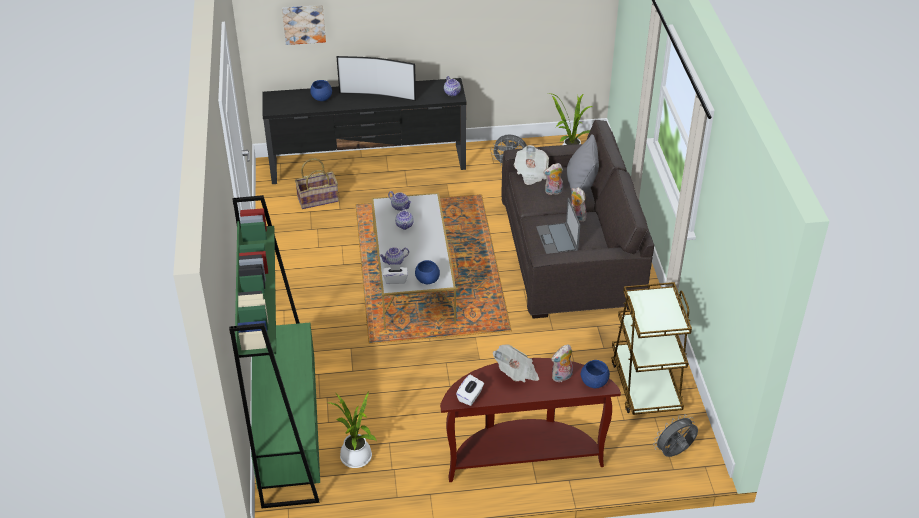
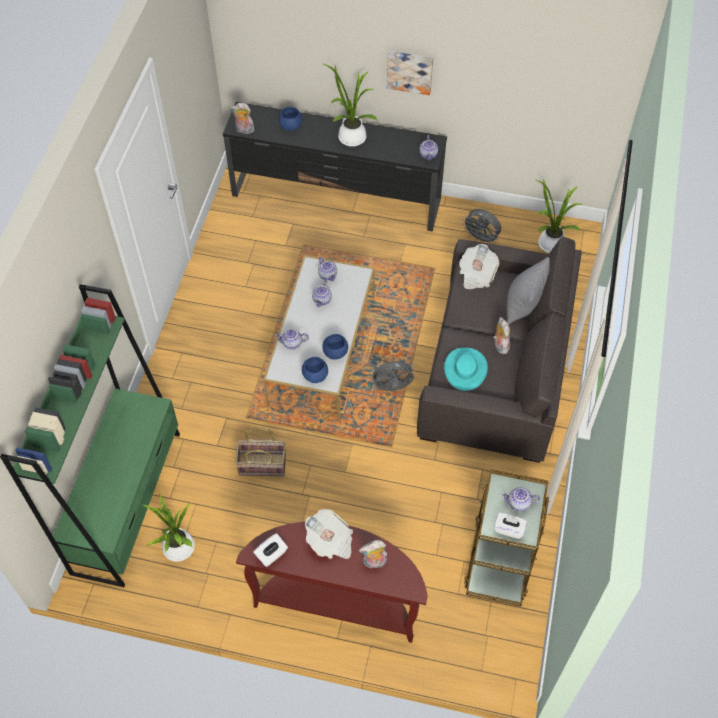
camera: 20 degrees right, 15 degrees up
picture [282,5,326,45] -> picture moved to [387,51,433,95]
basket [295,158,339,209] -> basket moved to [235,427,286,476]
television [337,56,416,101] -> potted plant [324,64,378,147]
white tissue box [383,264,408,284] -> white tissue box moved to [494,513,527,539]
laptop [536,198,580,254] -> turquoise hat [444,347,488,391]
plush toy [543,163,563,195] -> plush toy moved to [230,103,254,134]
blue bowl [581,360,610,388] -> blue bowl moved to [323,334,348,360]
grey fan [653,414,698,457] -> grey fan moved to [370,358,415,391]
none -> teapot [501,487,540,511]

